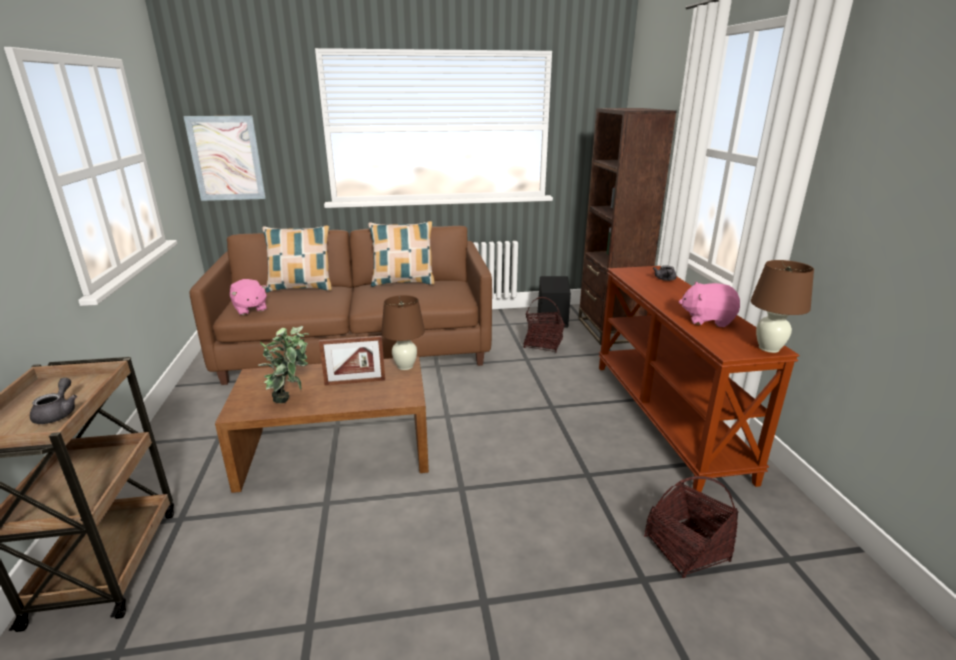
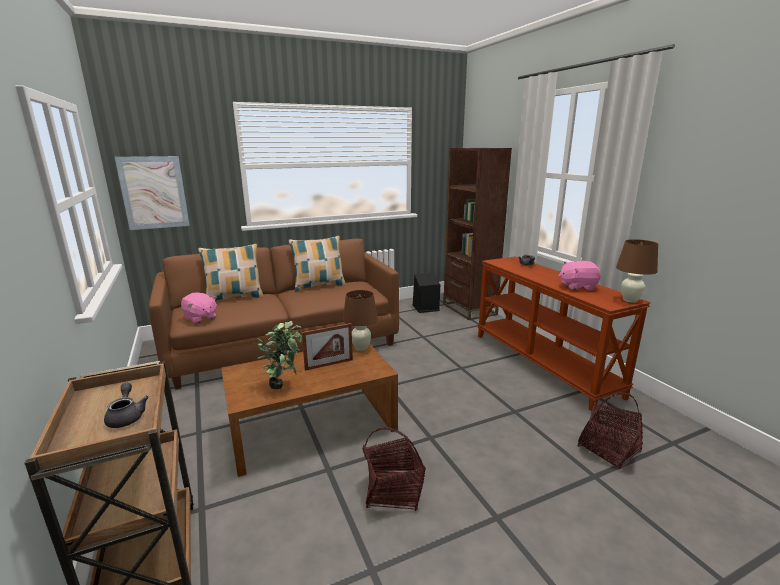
camera: 15 degrees left, 5 degrees down
basket [523,297,565,353] -> basket moved to [362,427,425,511]

